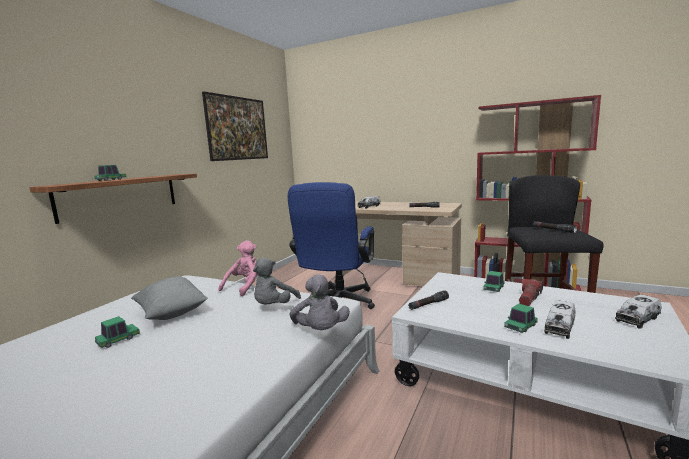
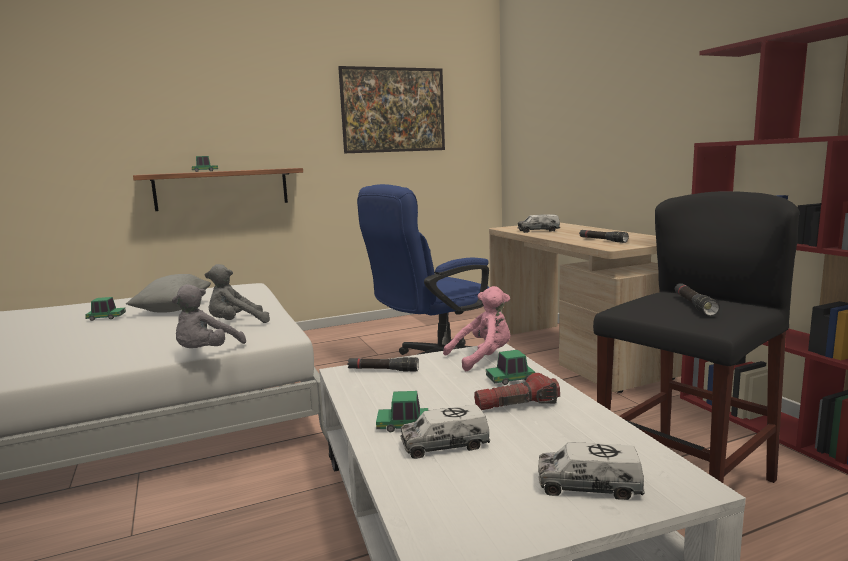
camera: 40 degrees right, 0 degrees up
pink plush toy [219,240,258,296] -> pink plush toy moved to [443,286,510,371]

